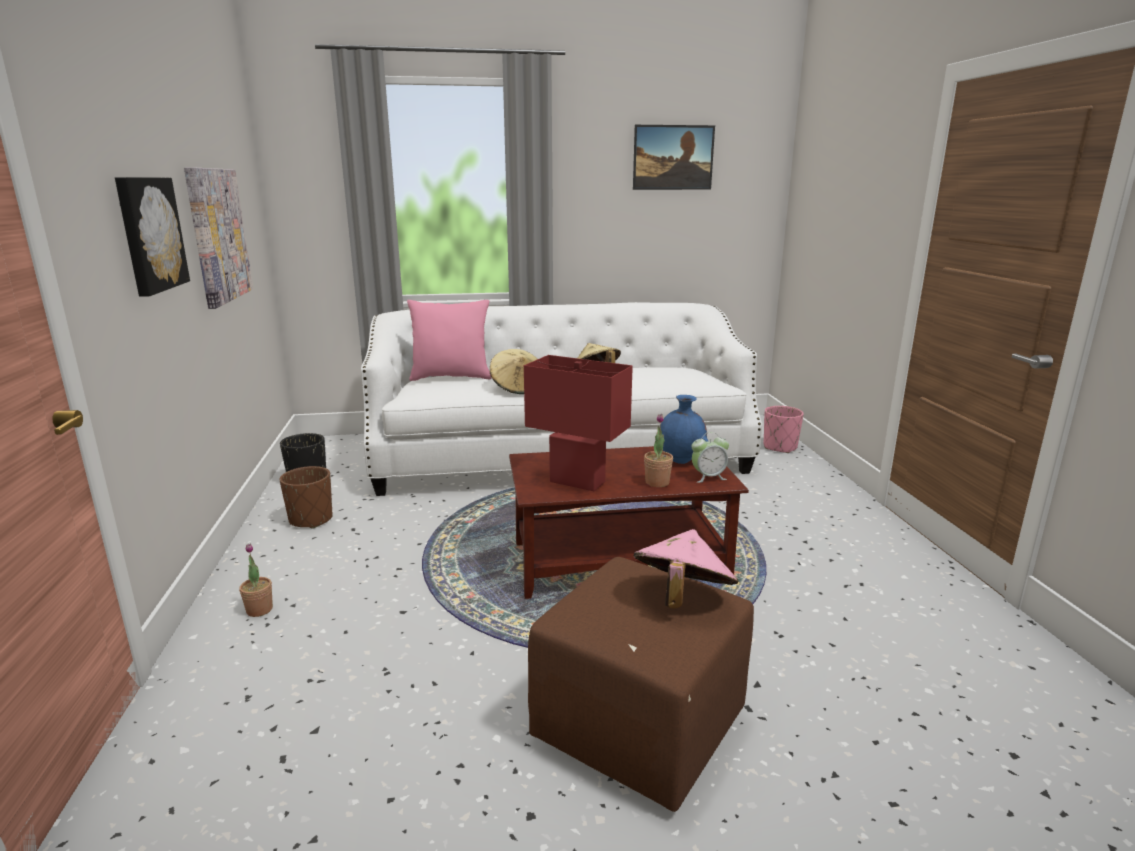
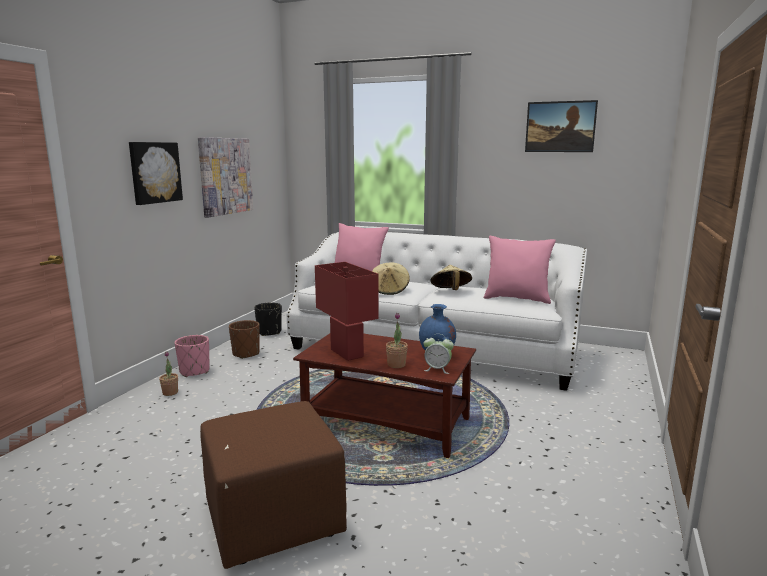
camera: 30 degrees right, 5 degrees down
pink hat [634,529,739,609] -> none
pink planter [764,406,804,453] -> pink planter moved to [175,335,210,377]
none -> pink pillow [484,236,556,304]

